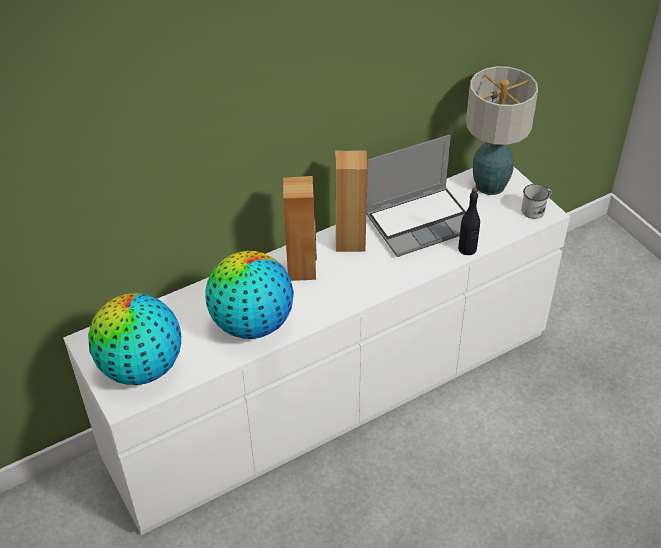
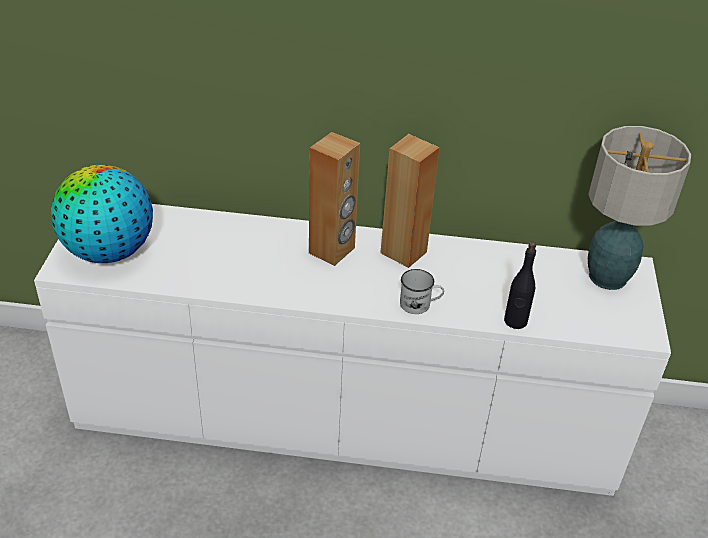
camera: 35 degrees right, 5 degrees down
globe [205,251,294,339] -> none
laptop [366,135,466,257] -> none
white mug [521,184,552,219] -> white mug moved to [400,269,444,314]

